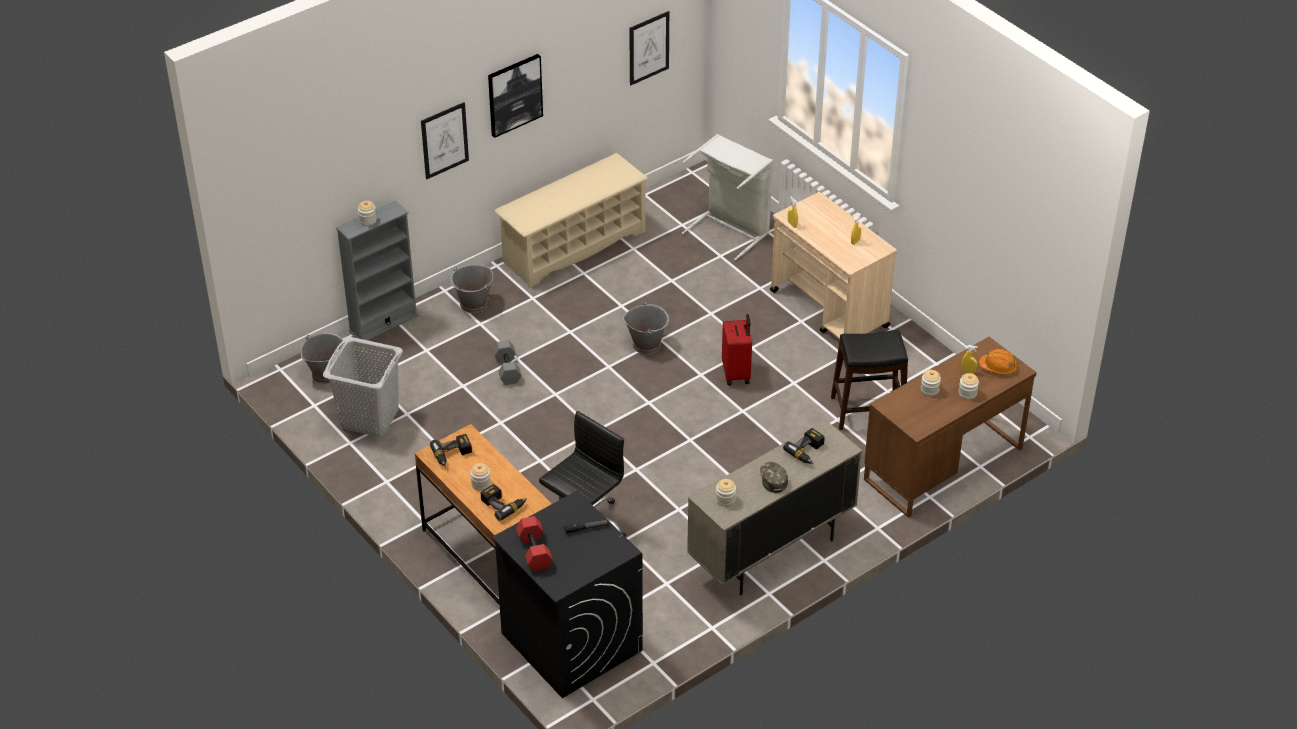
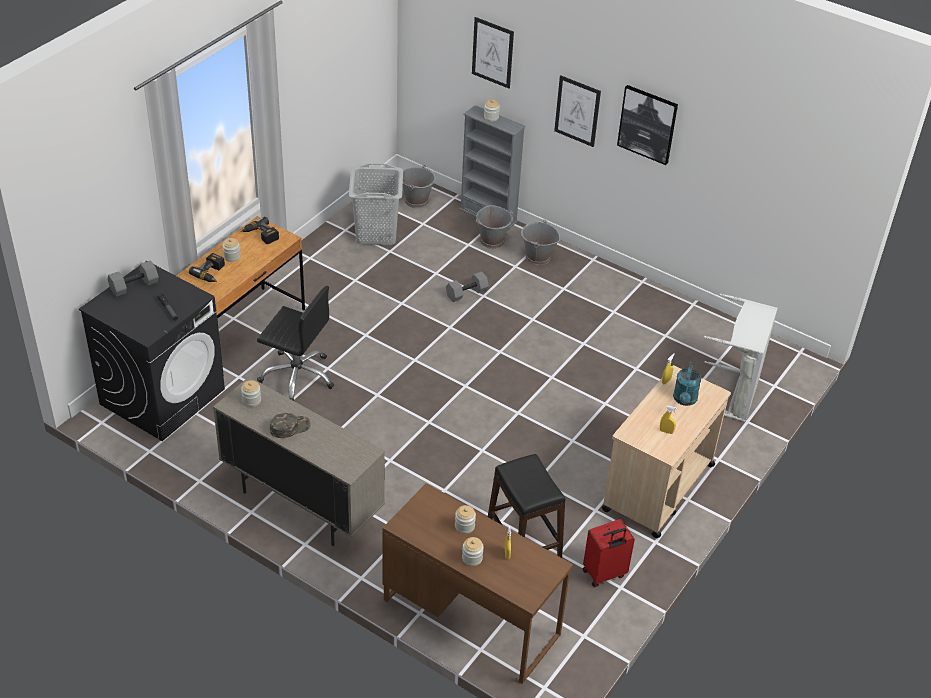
camera: 70 degrees right, 0 degrees up
beige shoe rack [494,153,648,288] -> none
red dumbbell [516,516,553,572] -> grey dumbbell [108,260,159,297]
grey bucket [623,301,669,355] -> grey bucket moved to [476,205,513,249]
picture [629,11,669,85] -> picture moved to [472,17,514,89]
red suitcase [722,314,752,386] -> red suitcase moved to [583,519,635,587]
power drill [783,428,824,464] -> none
orange hard hat [979,349,1017,375] -> none
none -> turquoise watering can [673,362,701,406]

